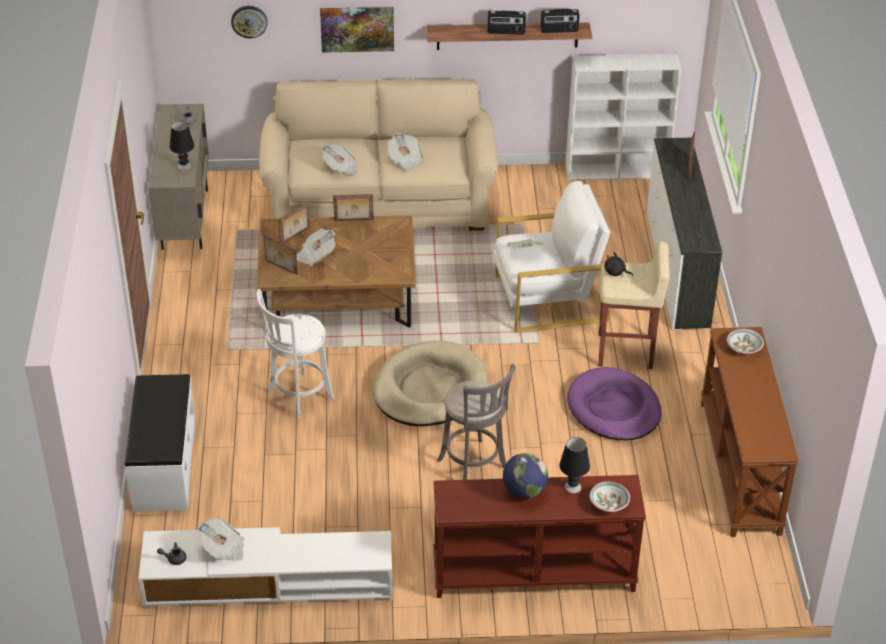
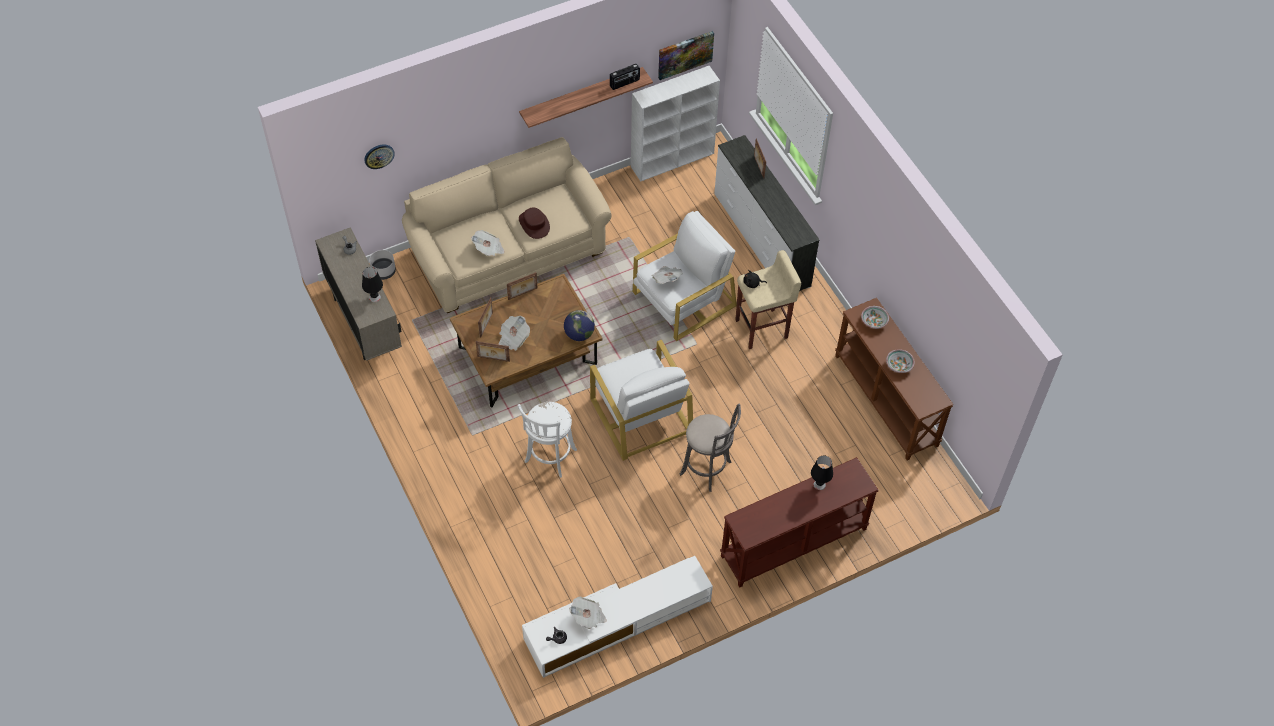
camera: 25 degrees left, 15 degrees up
white bench [125,374,195,511] -> none
picture [320,7,394,53] -> picture moved to [658,31,714,80]
beige dog bed [373,340,487,426] -> white armchair [590,340,693,461]
newspaper [387,133,424,172] -> brown hat [519,208,550,239]
radio [488,10,526,35] -> none
globe [503,453,548,499] -> globe moved to [564,310,595,341]
purple dog bed [567,367,662,440] -> none
bowl [589,482,630,512] -> bowl moved to [886,349,915,373]
none -> grey planter [369,250,396,280]

